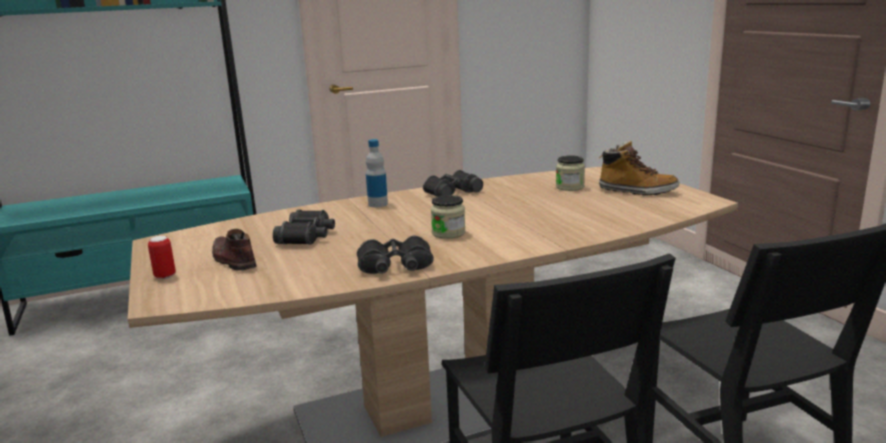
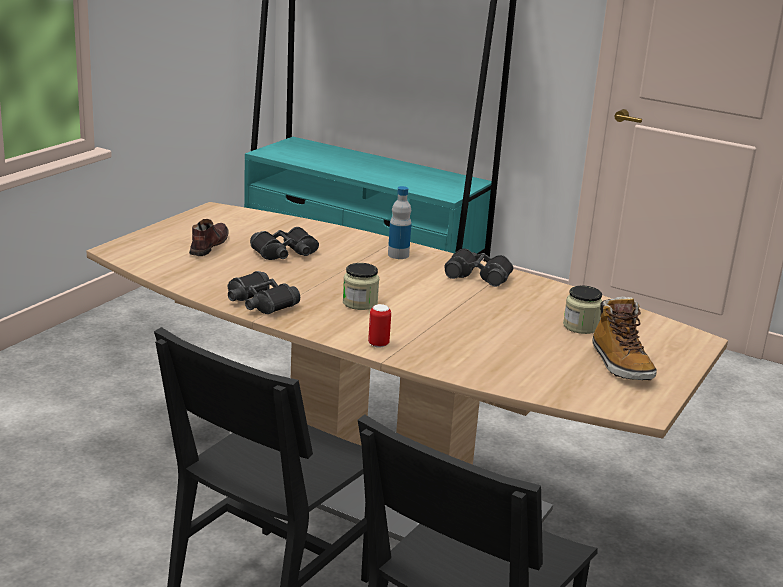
camera: 50 degrees right, 5 degrees up
can [148,236,176,279] -> can moved to [368,304,391,348]

